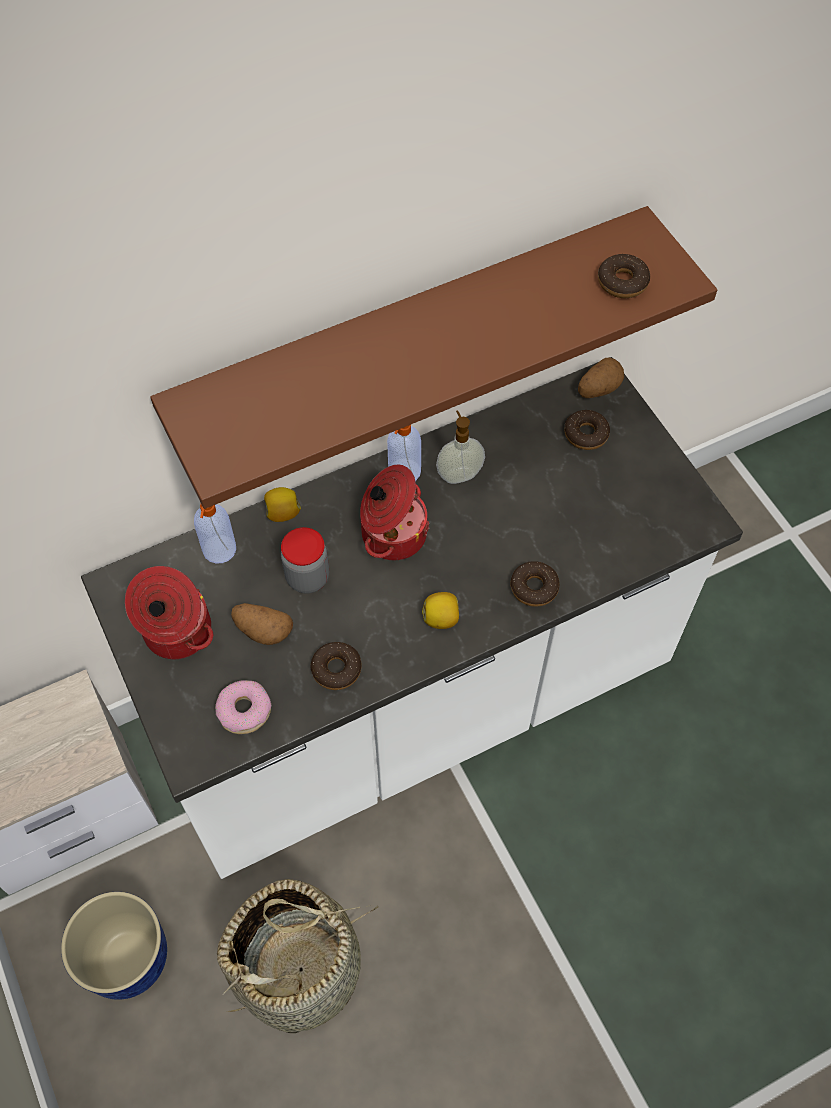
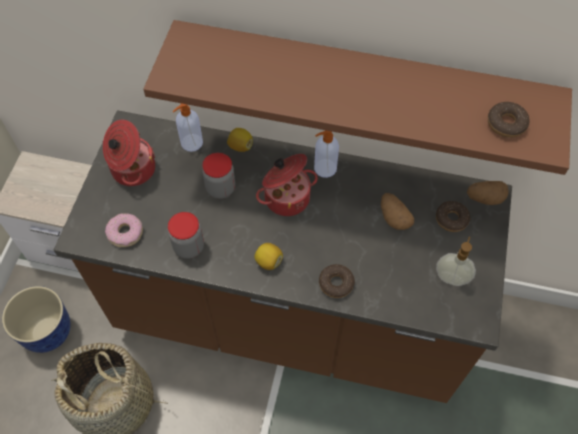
camera: 40 degrees right, 0 degrees up
white counter [81,357,743,879] -> brown counter [54,110,512,403]
potato [231,603,293,645] -> potato moved to [381,193,414,230]
donut [311,642,361,690] -> jar [168,212,204,259]
soap dispenser [436,410,485,484] -> soap dispenser moved to [436,237,476,286]

